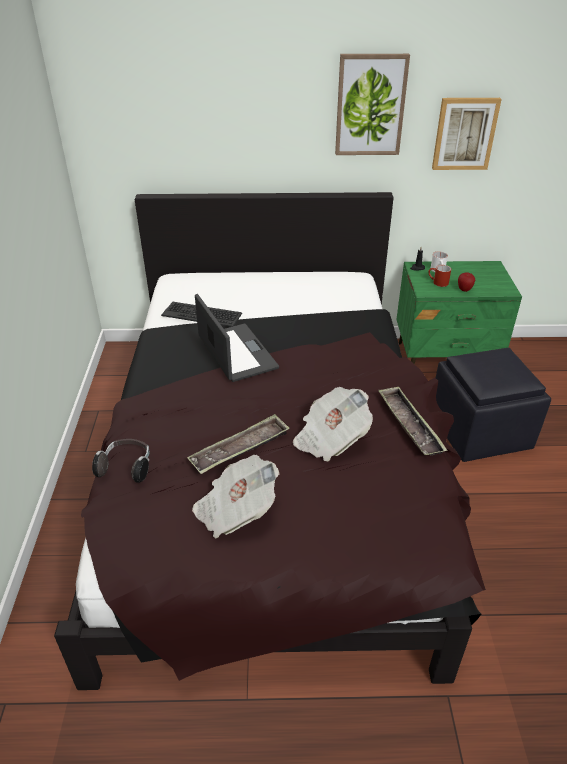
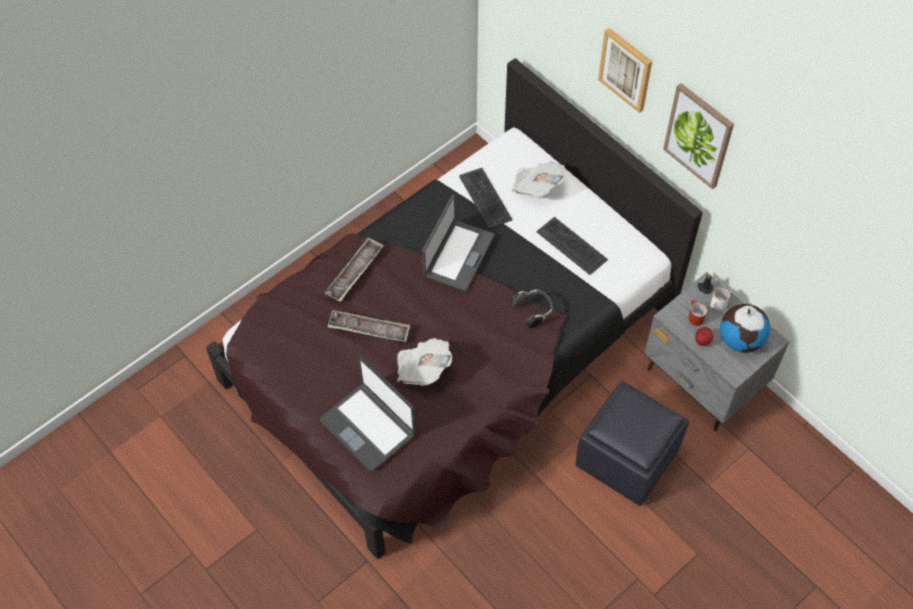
camera: 50 degrees right, 20 degrees up
headphones [92,439,150,483] -> headphones moved to [510,289,553,328]
newspaper [192,455,279,538] -> newspaper moved to [511,161,565,197]
tray [378,386,448,456] -> tray moved to [325,237,384,302]
green nightstand [396,261,522,364] -> grey nightstand [645,272,789,431]
picture [432,98,502,170] -> picture moved to [598,28,652,113]
none -> laptop [320,356,416,471]
none -> keyboard [536,217,608,275]
none -> globe [720,304,770,353]

